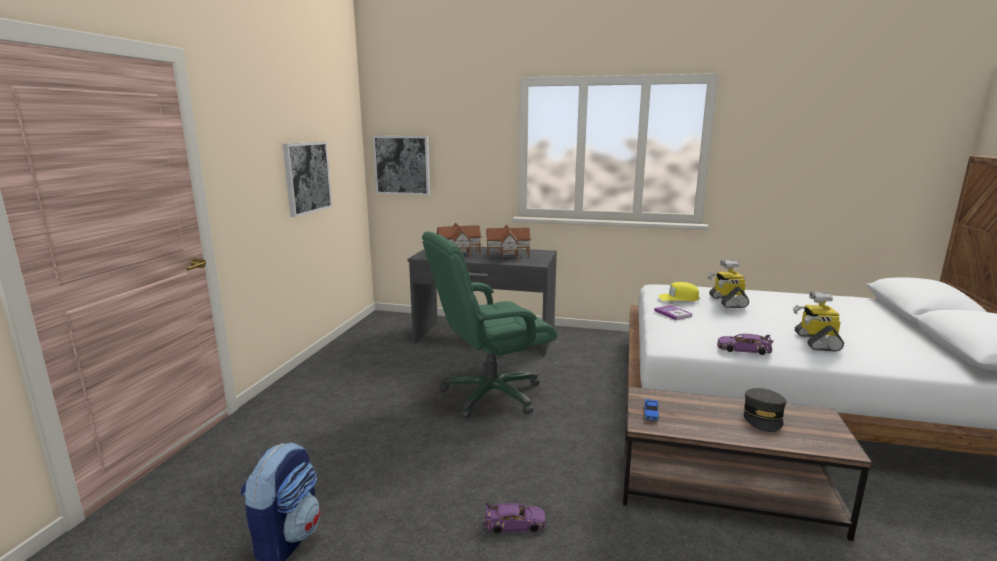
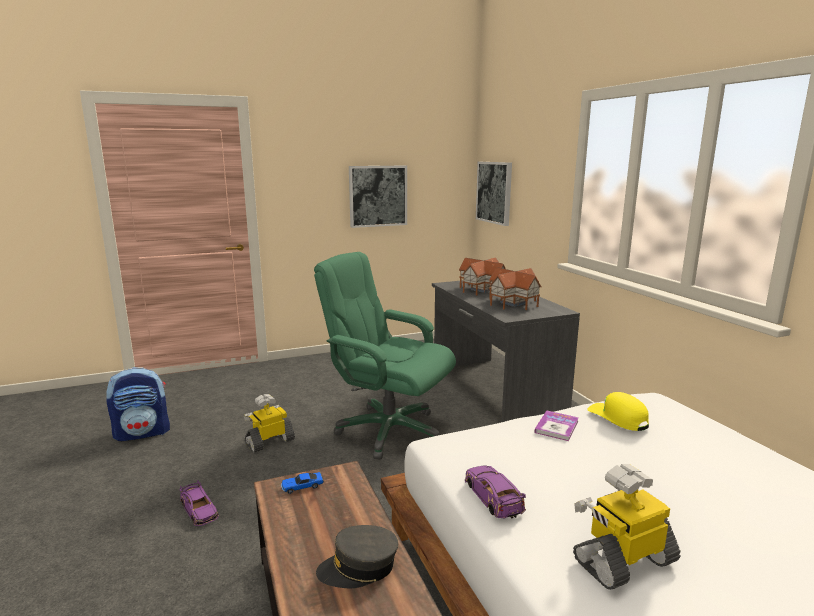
camera: 55 degrees right, 0 degrees up
toy robot [708,260,749,308] -> toy robot moved to [244,394,295,453]

